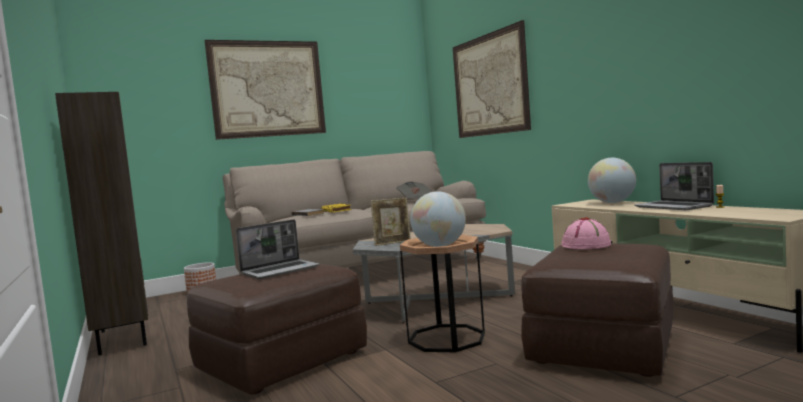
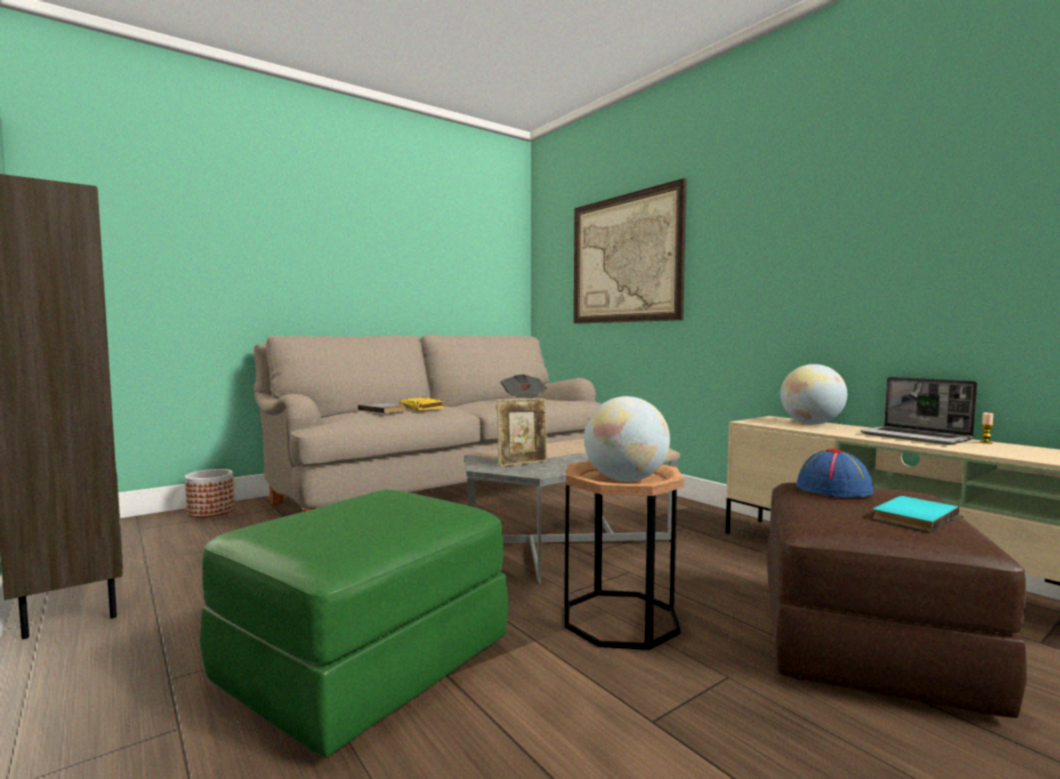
camera: 10 degrees left, 0 degrees up
brown ottoman [187,264,367,395] -> green ottoman [200,490,509,758]
picture [205,40,326,140] -> none
laptop [236,219,320,279] -> none
pink hat [561,217,611,249] -> blue hat [796,449,874,497]
none -> turquoise book [872,496,959,532]

